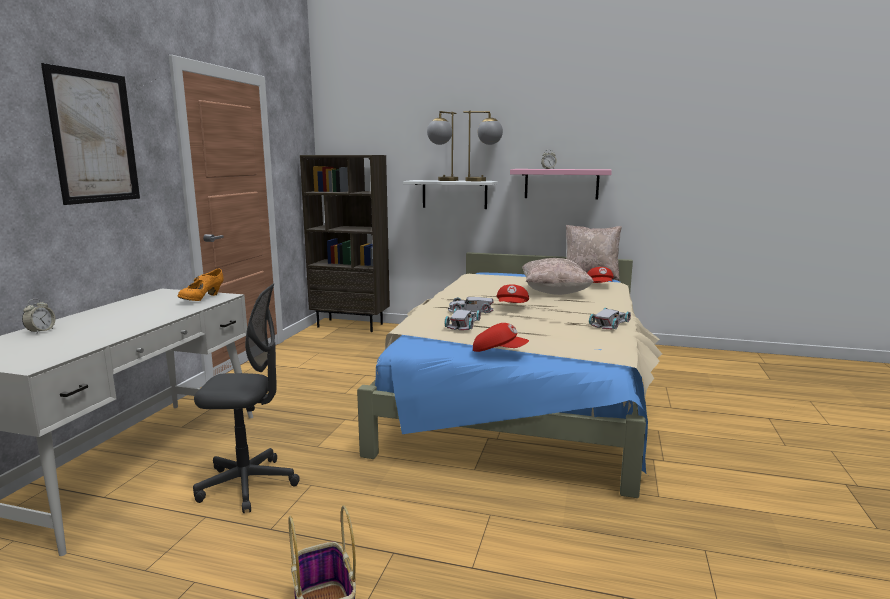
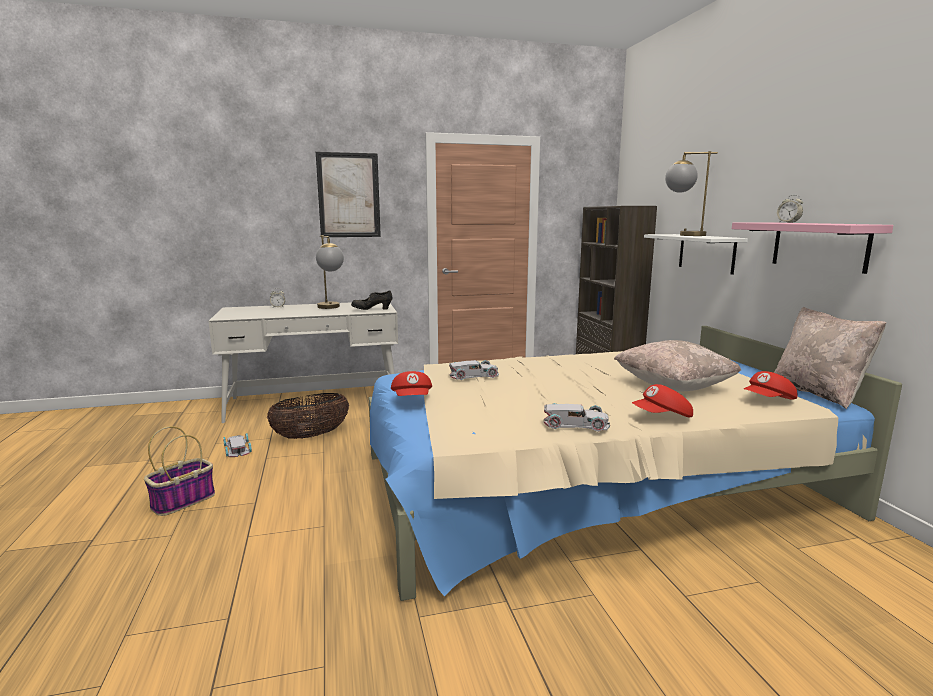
camera: 60 degrees right, 0 degrees up
orange shoe [178,268,224,301] -> black shoe [351,290,392,310]
grey office chair [193,284,300,513] -> basket [267,393,349,439]
white toy car [448,297,494,313] -> white toy car moved to [223,433,252,457]
table lamp [463,111,503,181] -> table lamp moved to [316,235,344,309]
red cap [497,284,529,303] -> red cap moved to [632,384,693,417]

